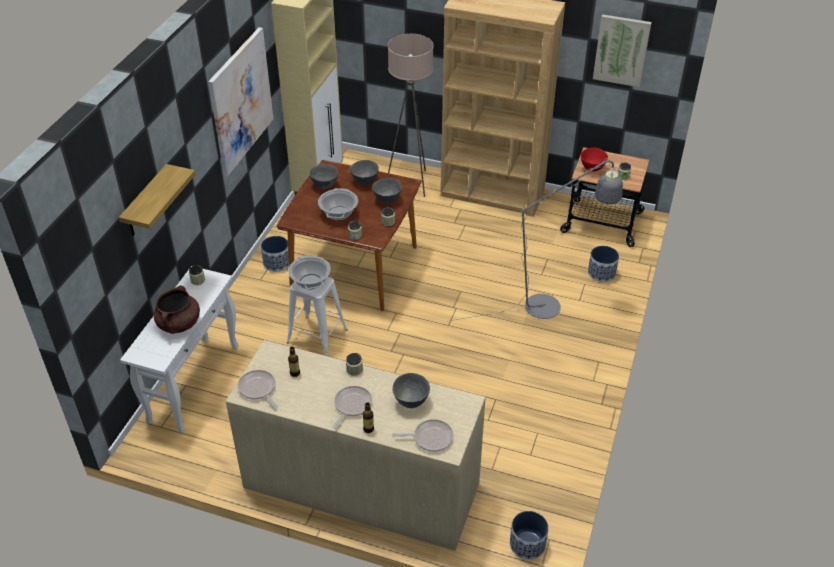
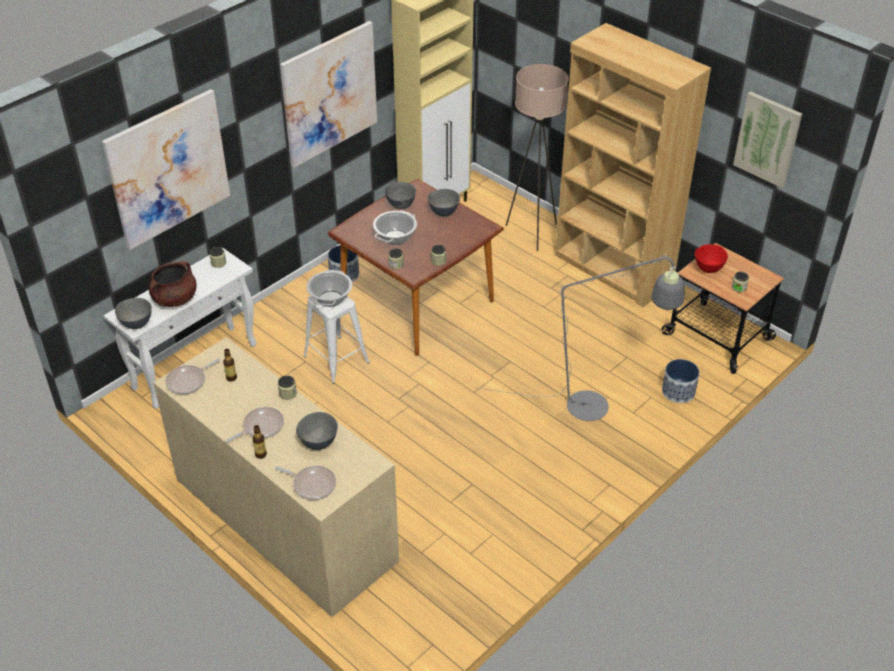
camera: 25 degrees right, 0 degrees up
shelf [119,164,196,236] -> picture [102,89,230,250]
frying pan [238,370,278,408] -> frying pan turned 120 degrees counterclockwise [165,358,220,394]
grey bowl [372,178,402,203] -> grey bowl moved to [115,298,152,329]
planter [510,511,549,560] -> none

